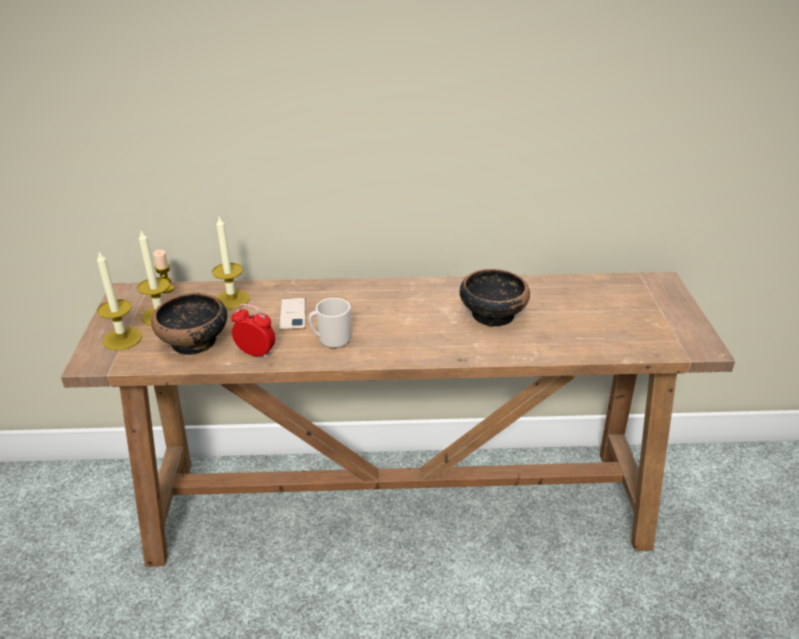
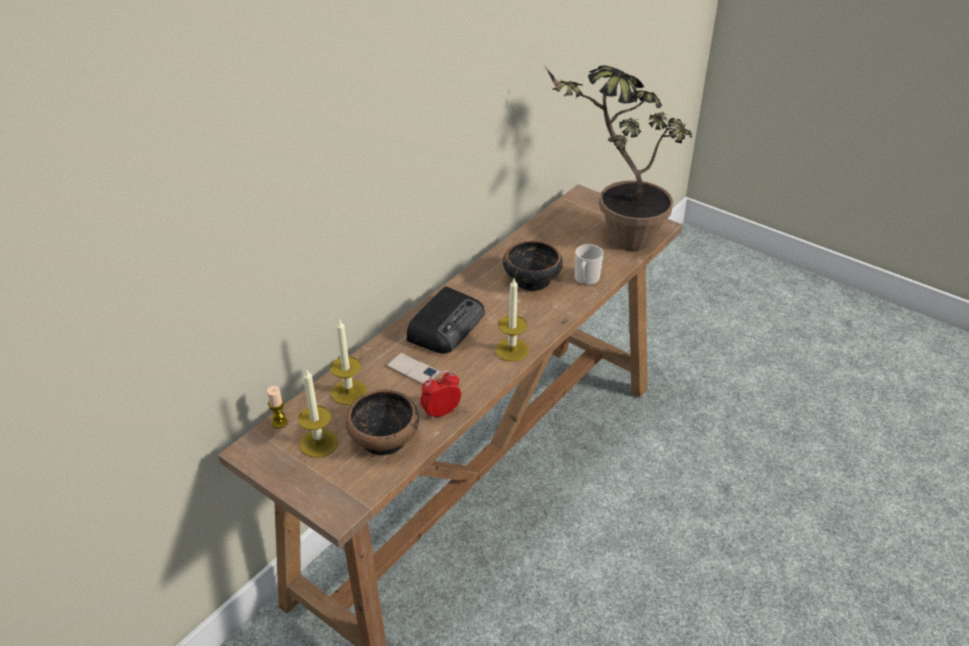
camera: 50 degrees left, 5 degrees up
candle [97,251,142,350] -> candle moved to [495,278,529,362]
mug [308,298,351,348] -> mug moved to [575,244,603,286]
none -> radio [407,287,485,354]
none -> potted plant [544,65,692,251]

